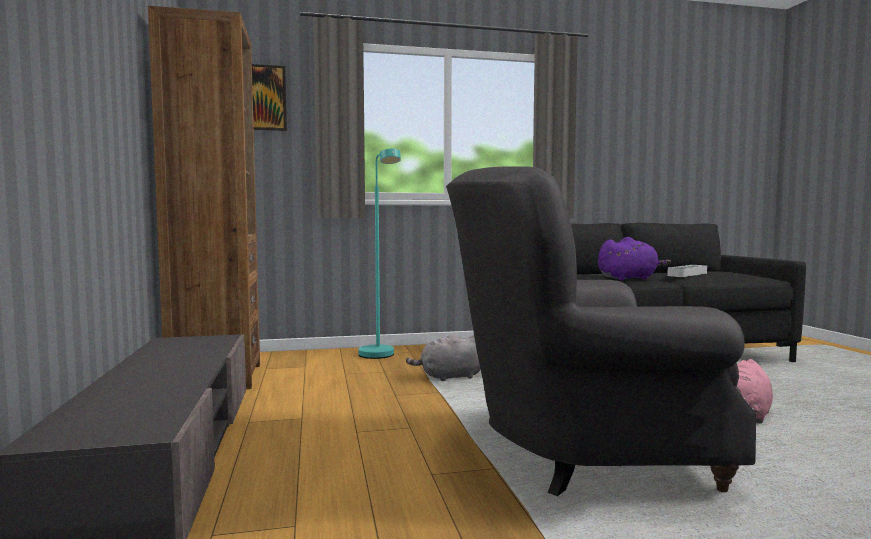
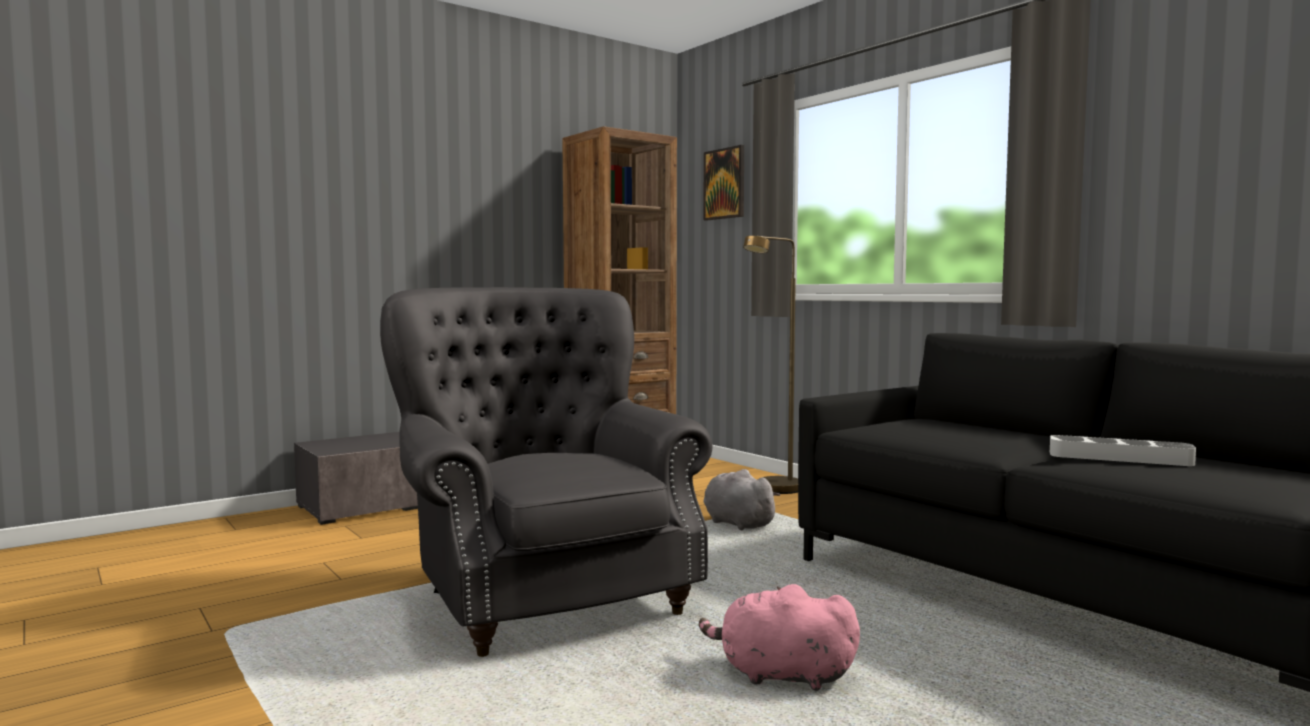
camera: 65 degrees right, 0 degrees up
turquoise floor lamp [358,149,401,359] -> brown floor lamp [743,236,798,494]
purple plush toy [598,237,671,281] -> none

